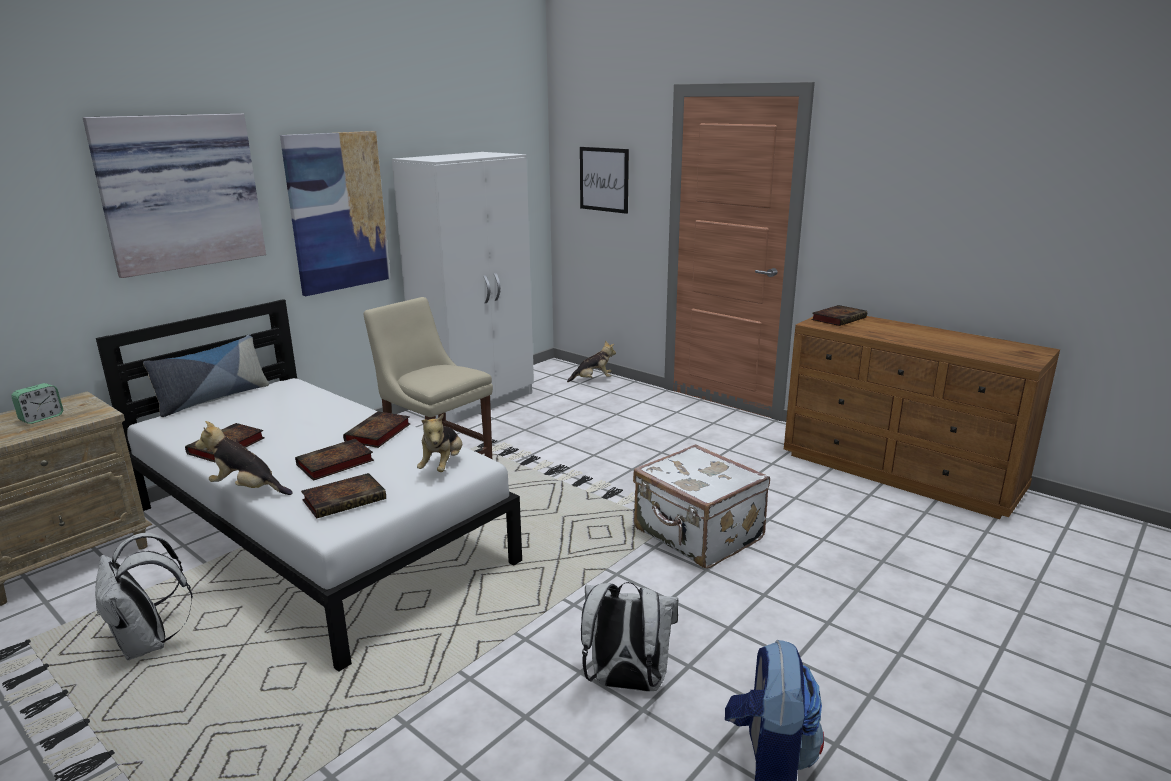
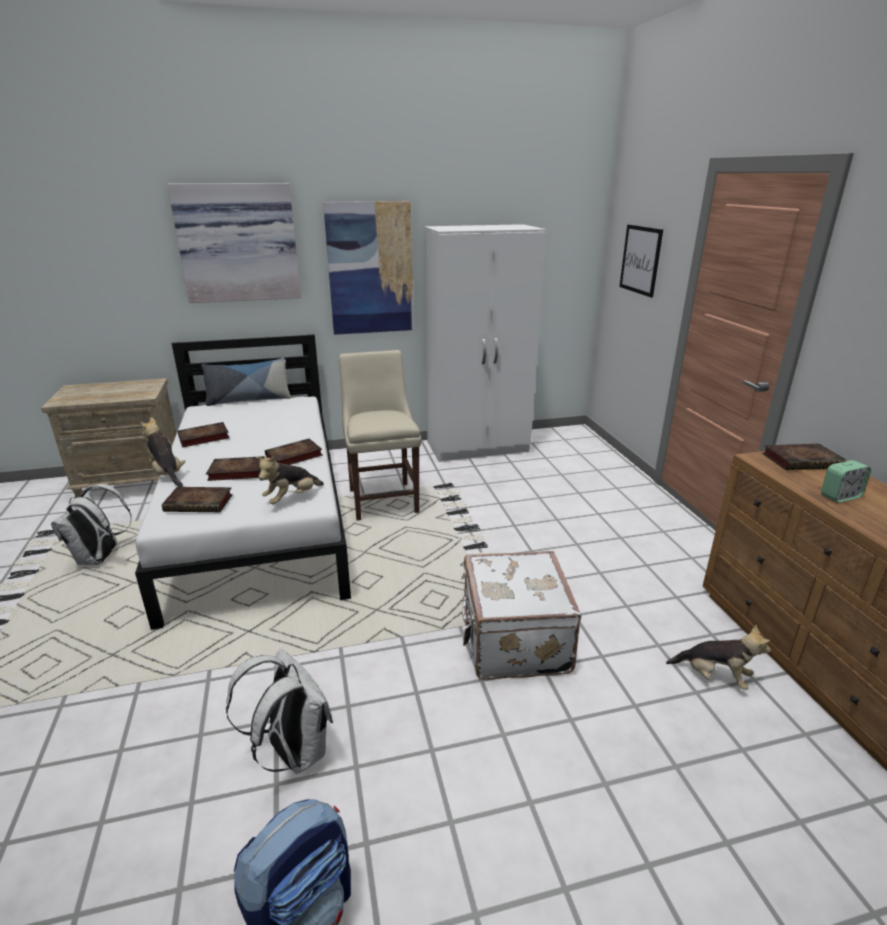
camera: 35 degrees right, 5 degrees up
alarm clock [11,383,63,424] -> alarm clock moved to [821,460,871,503]
plush toy [567,340,616,382] -> plush toy moved to [666,625,771,690]

